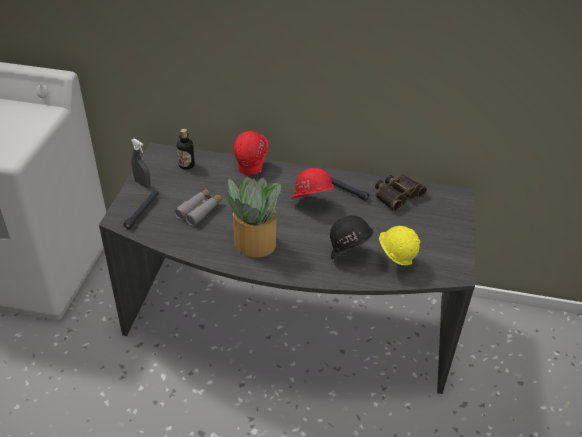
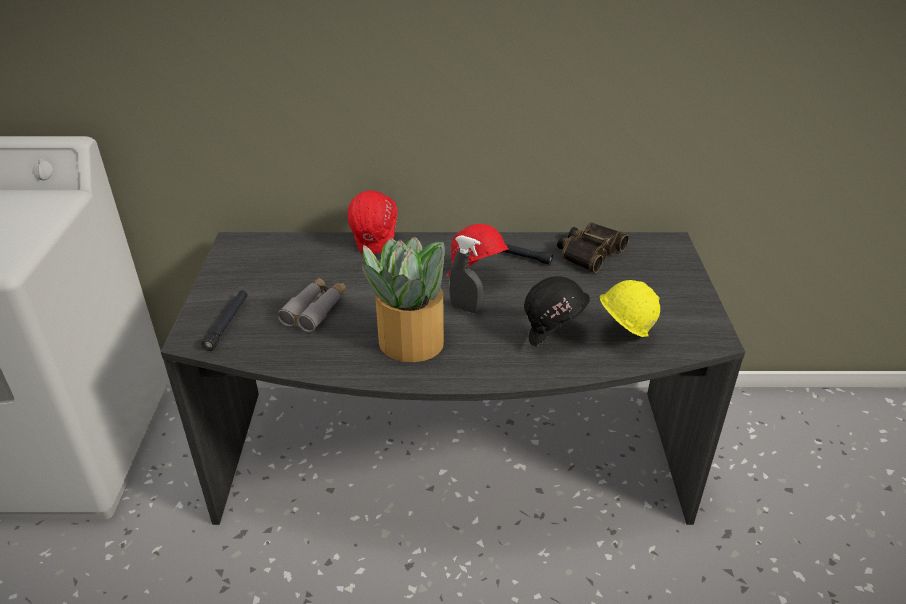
camera: 10 degrees left, 5 degrees down
grey spray bottle [131,138,151,188] -> grey spray bottle moved to [449,235,483,313]
bottle [177,129,195,170] -> none

